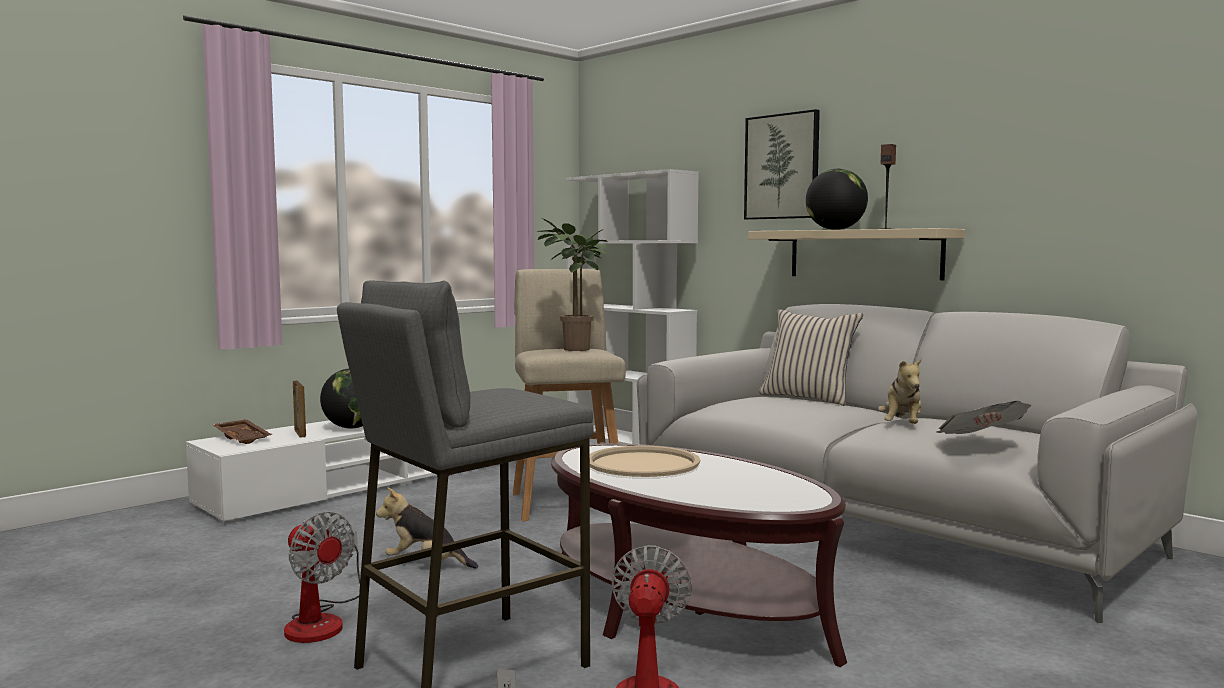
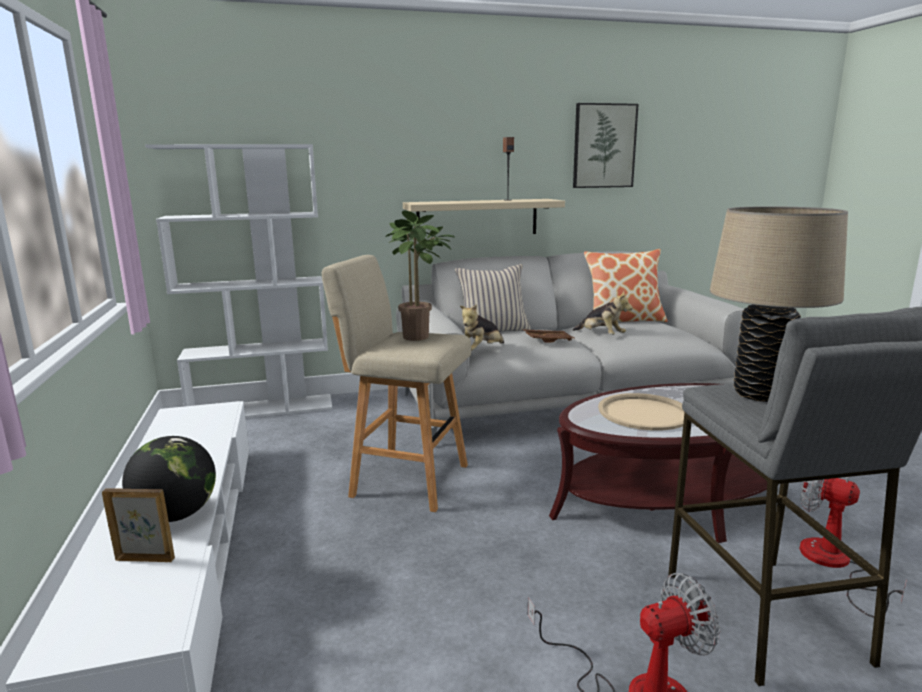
camera: 60 degrees left, 10 degrees up
brown tray [213,419,273,444] -> brown tray moved to [522,329,576,343]
plush toy [376,487,478,569] -> plush toy moved to [460,304,504,351]
picture [744,109,820,220] -> picture moved to [573,103,639,188]
globe [806,169,868,230] -> none
newspaper [937,401,1031,434] -> none
none -> pillow [584,249,668,322]
none -> beige table lamp [710,206,848,402]

